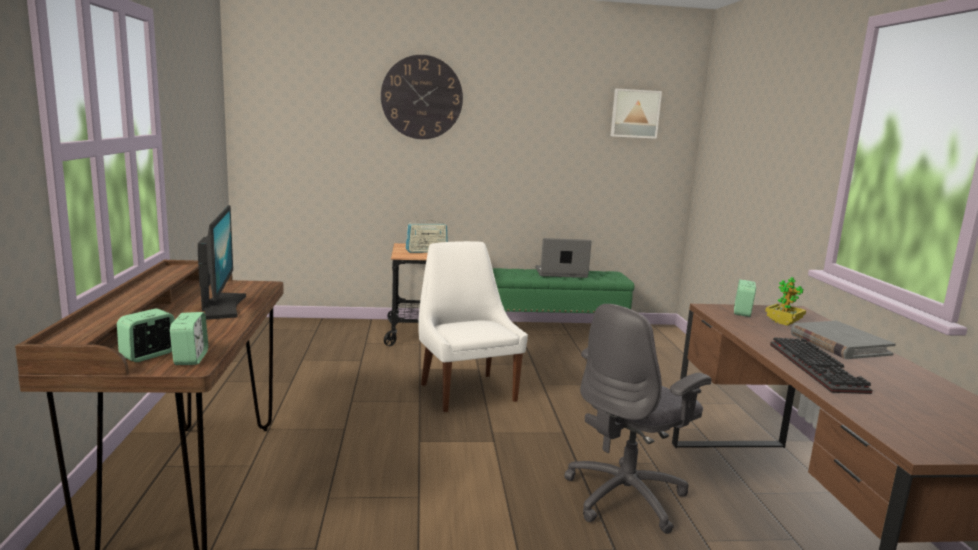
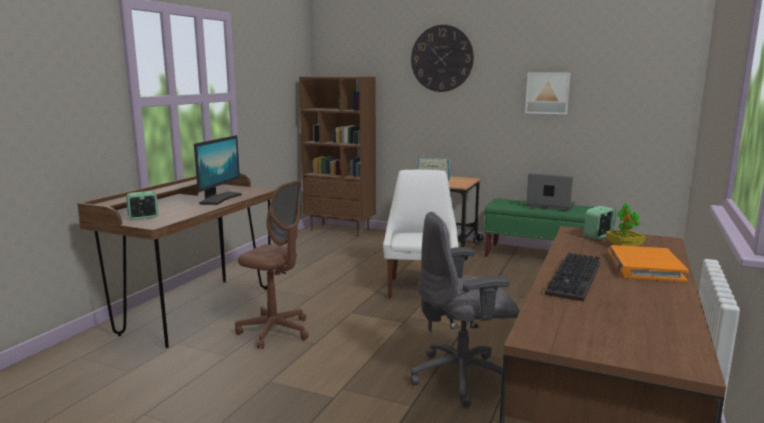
camera: 30 degrees right, 0 degrees up
alarm clock [170,312,208,365] -> none
picture [610,89,662,139] -> picture moved to [525,72,571,114]
grey book [791,321,896,359] -> orange book [608,245,689,282]
none -> brown office chair [235,180,309,349]
none -> brown bookcase [299,76,376,236]

